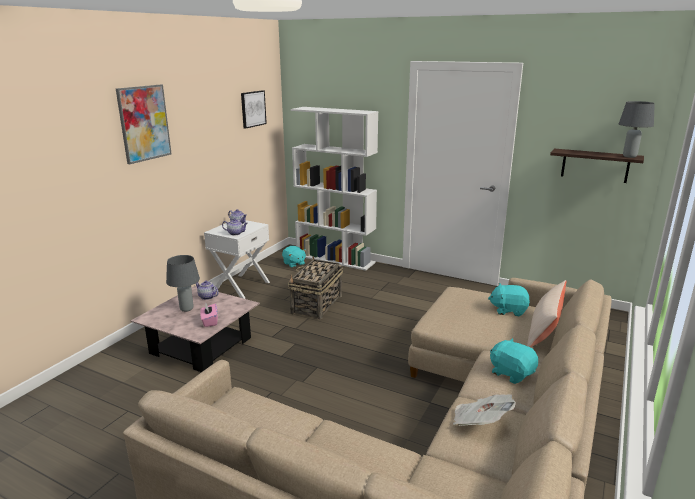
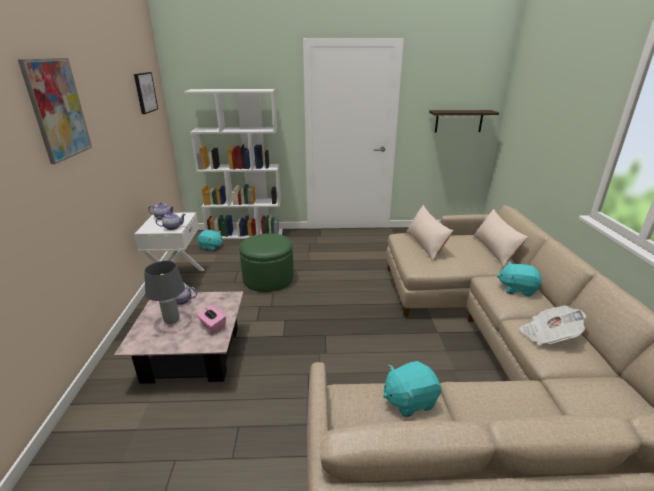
camera: 30 degrees left, 5 degrees up
basket [288,256,343,319] -> green ottoman [239,233,294,292]
turquoise plush toy [488,283,530,316] -> turquoise plush toy moved to [383,361,441,417]
grey table lamp [619,101,655,158] -> none
none -> beige pillow [406,205,453,262]

